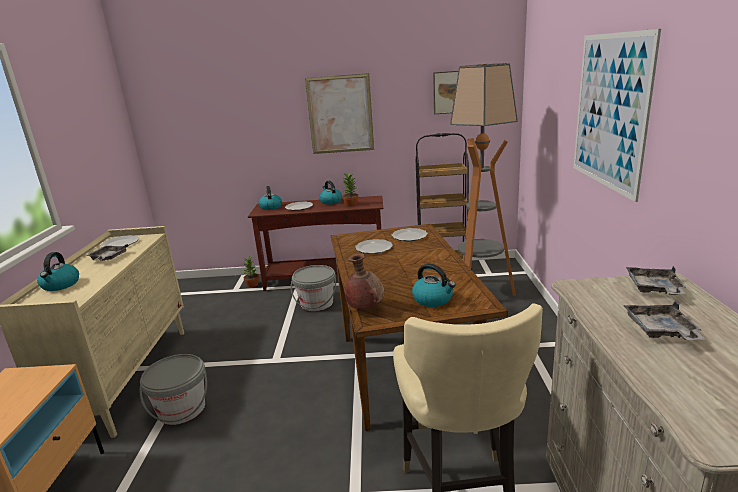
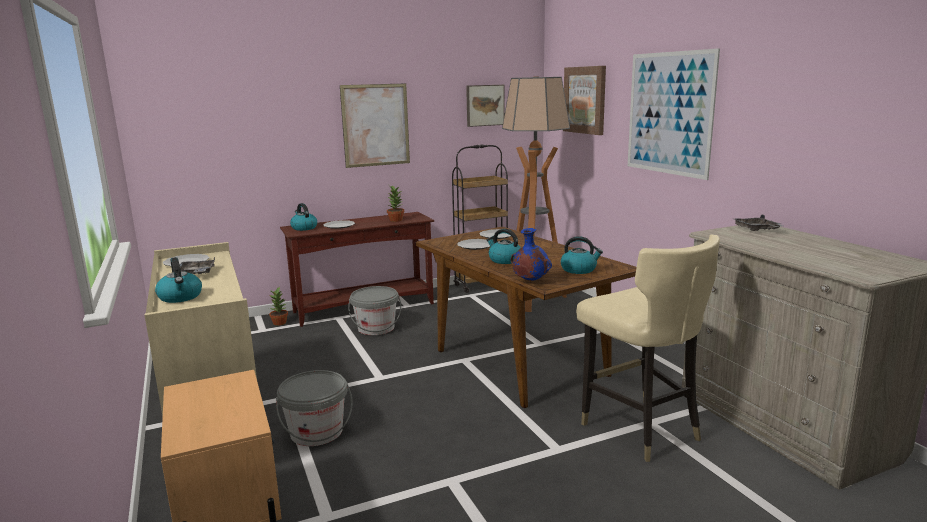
camera: 25 degrees left, 5 degrees down
kettle [319,180,342,205] -> kettle moved to [487,229,521,264]
brown vase [345,253,384,309] -> blue vase [511,228,552,281]
grey tray [623,301,705,340] -> none
none -> picture [563,66,606,135]

